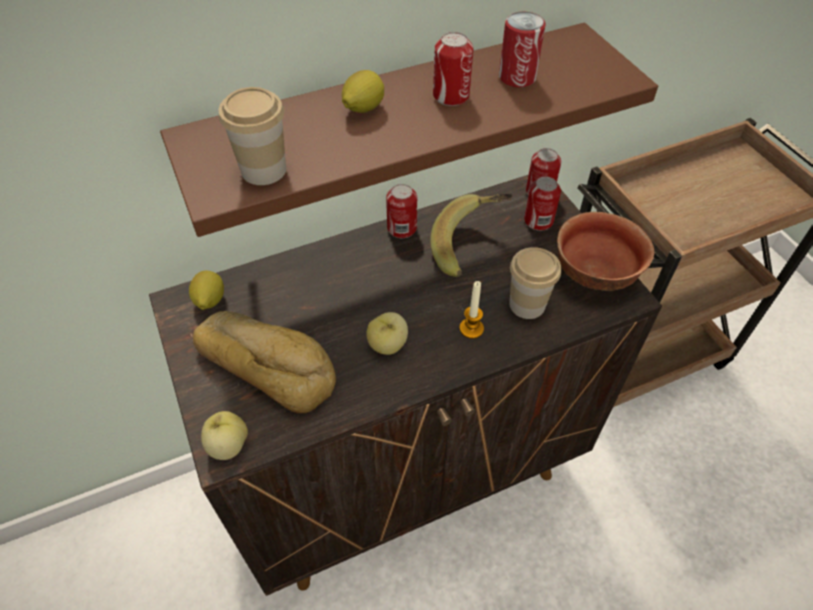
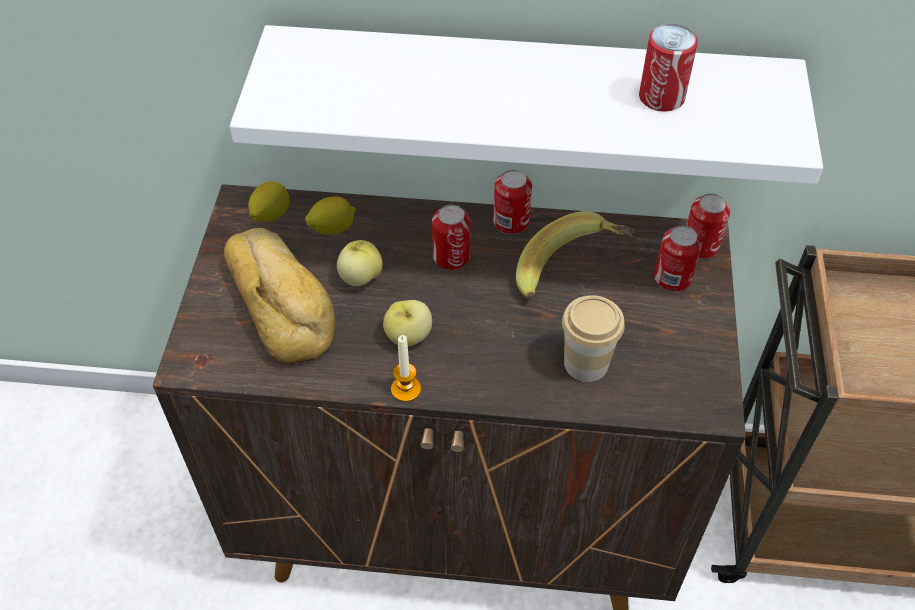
camera: 30 degrees right, 0 degrees up
brown shelf [160,23,658,237] -> white shelf [230,25,823,184]
apple [201,411,248,460] -> apple moved to [337,240,383,286]
cup [219,87,286,185] -> none
lemon [342,70,384,113] -> lemon moved to [305,197,356,235]
can [433,32,473,106] -> can moved to [432,205,471,270]
candle [459,281,484,339] -> candle moved to [391,335,421,402]
bowl [557,212,654,291] -> none

